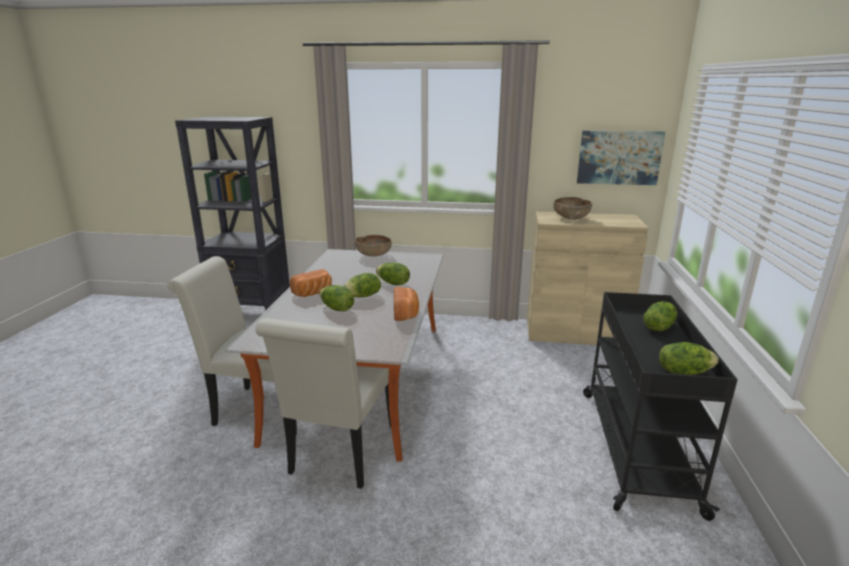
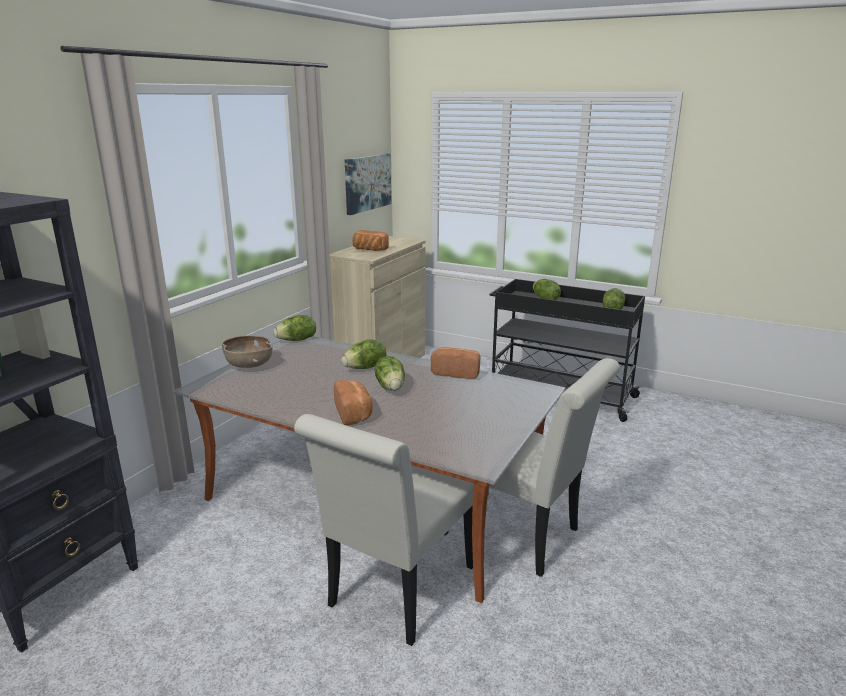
camera: 70 degrees left, 0 degrees up
lettuce [320,285,354,311] -> lettuce moved to [273,315,316,341]
brown bowl [553,197,592,220] -> bread [353,230,389,251]

